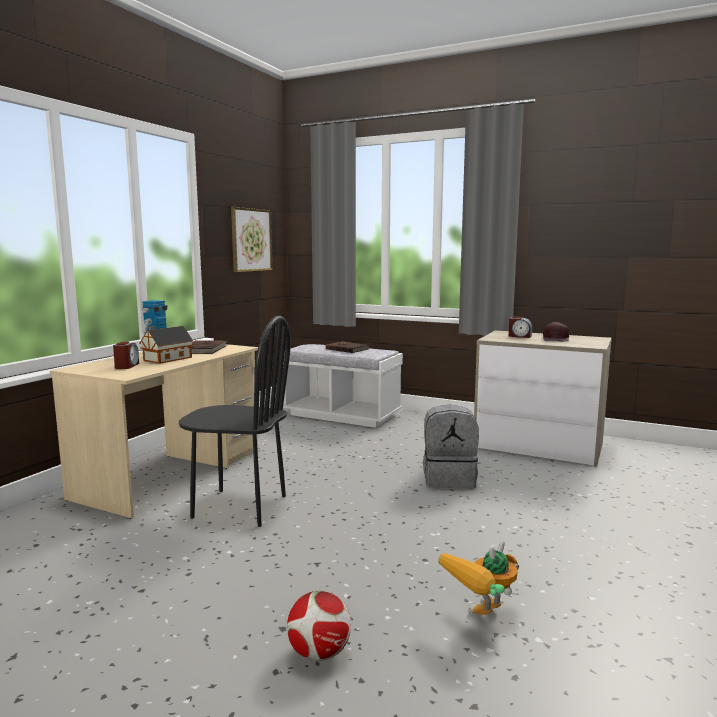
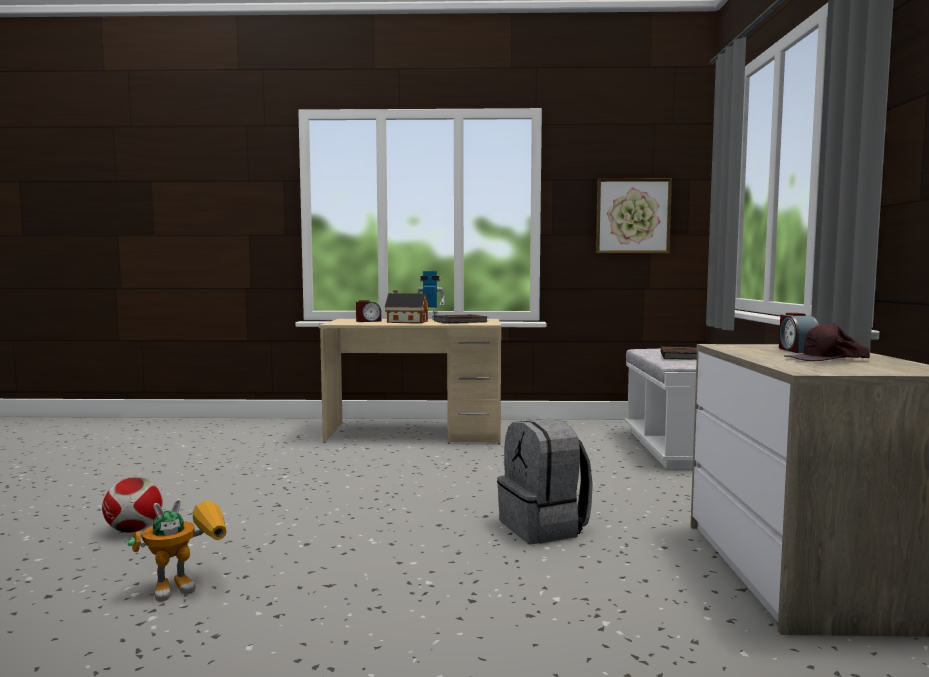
camera: 65 degrees right, 5 degrees down
black chair [179,316,291,527] -> none
toy robot [438,540,519,615] -> toy robot turned 120 degrees clockwise [128,499,227,602]

